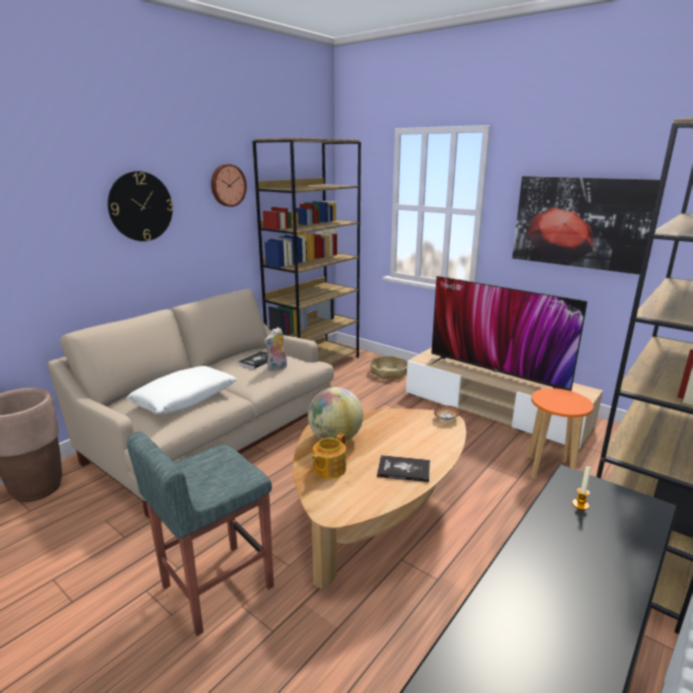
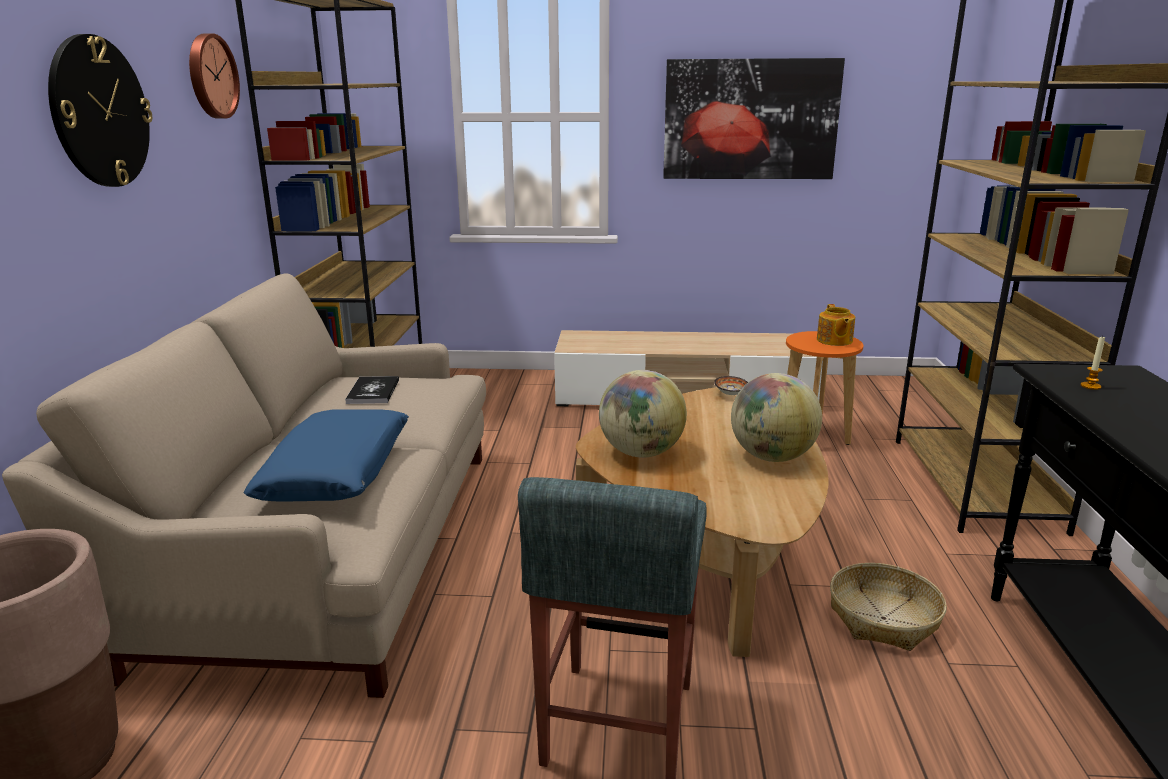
camera: 35 degrees left, 0 degrees up
white pillow [127,366,237,414] -> blue pillow [243,410,409,501]
plush toy [264,327,287,371] -> none
teapot [312,433,346,479] -> teapot moved to [817,304,855,346]
basket [370,356,407,379] -> basket moved to [830,563,947,651]
book [377,455,430,482] -> globe [731,373,822,462]
television [430,276,587,391] -> none

